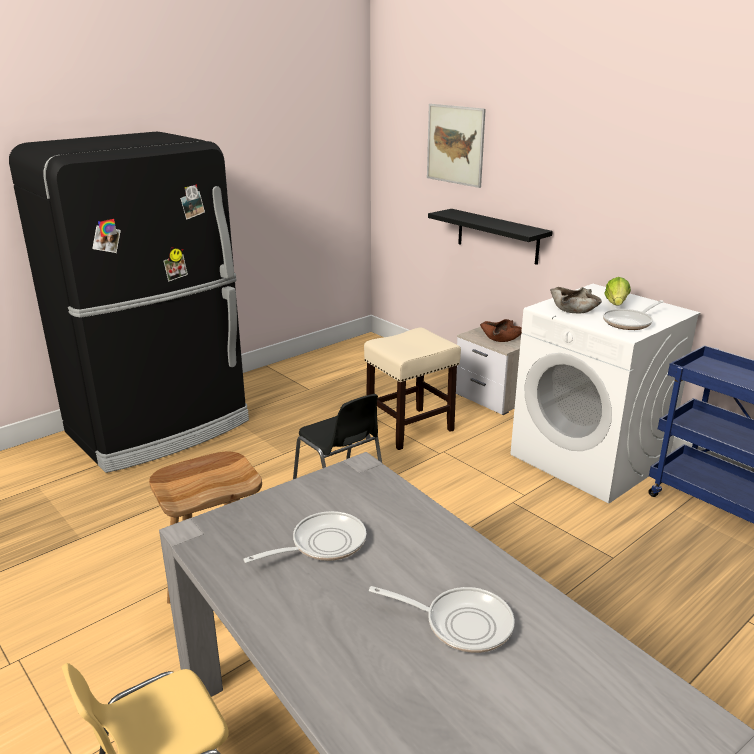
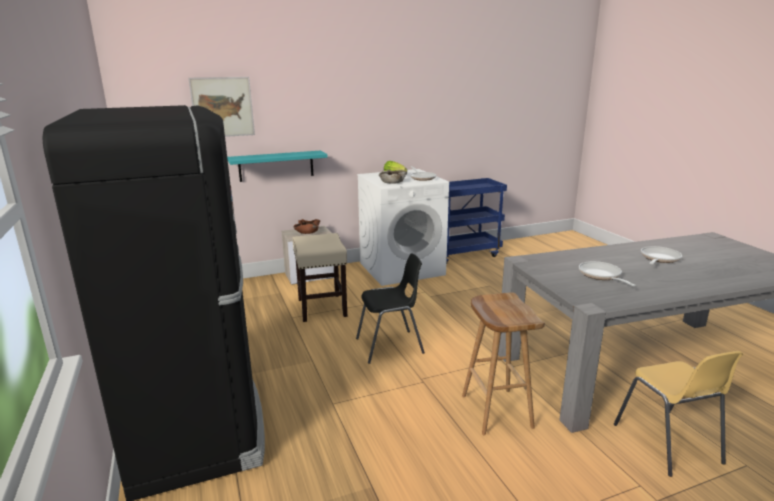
camera: 70 degrees left, 5 degrees down
black shelf [428,209,553,265] -> turquoise shelf [227,150,328,182]

